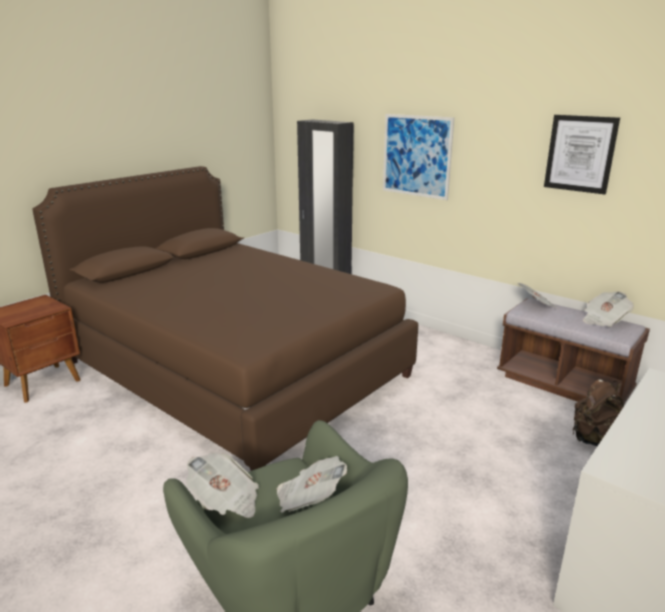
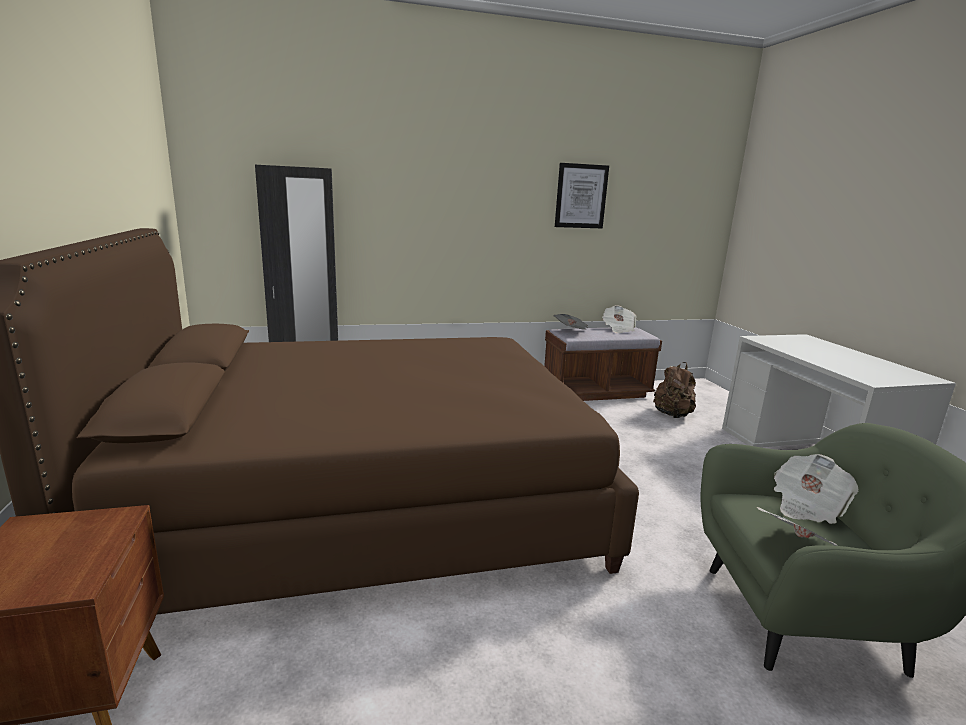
camera: 55 degrees left, 5 degrees down
picture [383,114,454,200] -> none

